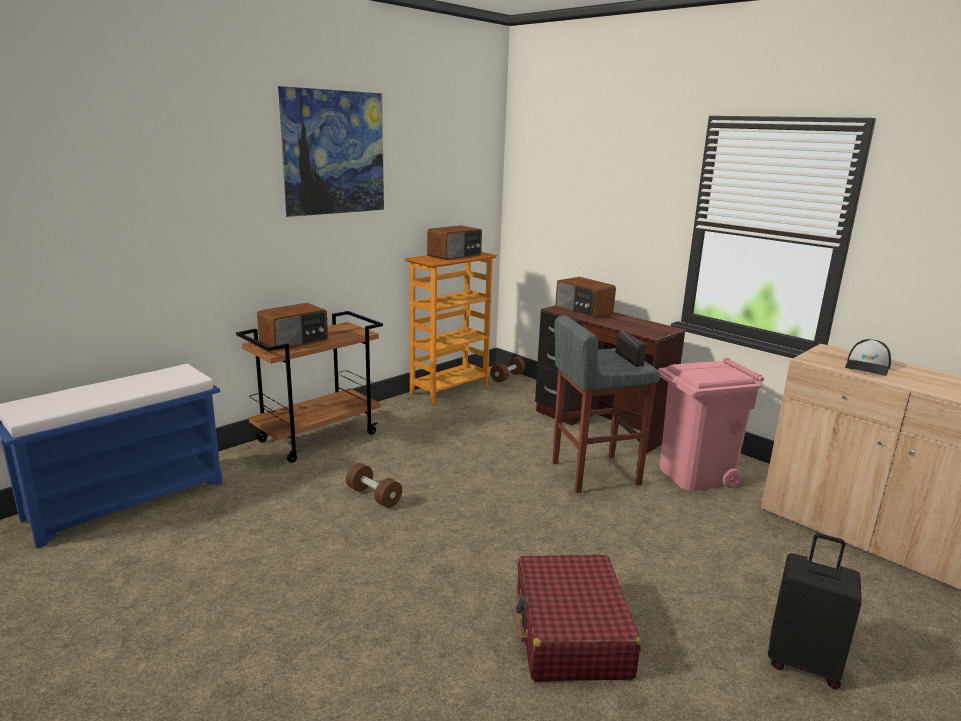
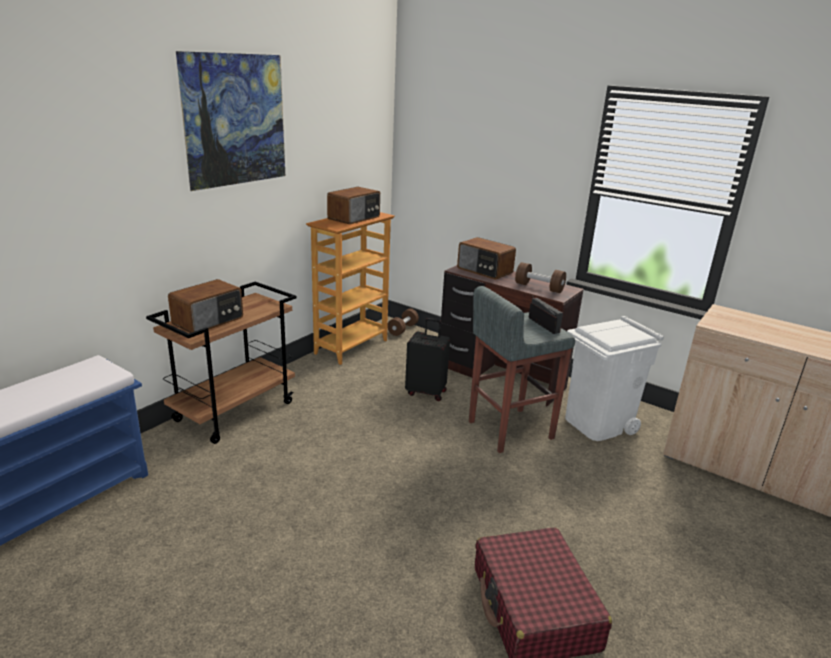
camera: 10 degrees left, 5 degrees up
brown dumbbell [346,463,402,508] -> brown dumbbell moved to [515,262,566,293]
pink trash can [658,358,764,491] -> white trash can [565,316,664,441]
black suitcase [768,533,862,690] -> black suitcase moved to [405,318,450,401]
cap [845,339,891,376] -> none

